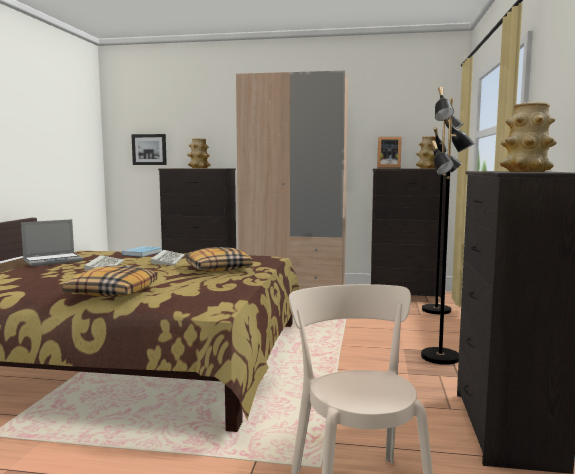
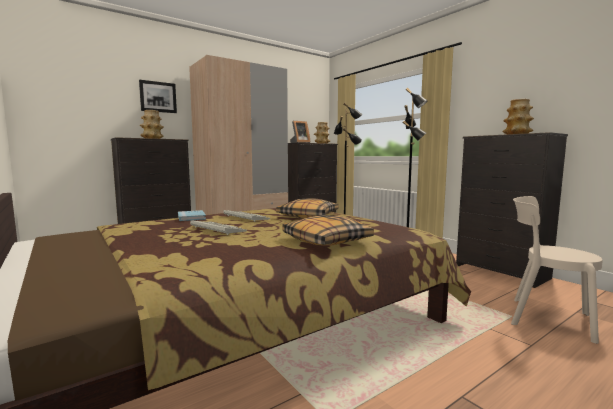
camera: 45 degrees left, 0 degrees up
laptop [21,219,84,267] -> none
picture [131,134,167,165] -> picture moved to [139,80,177,113]

